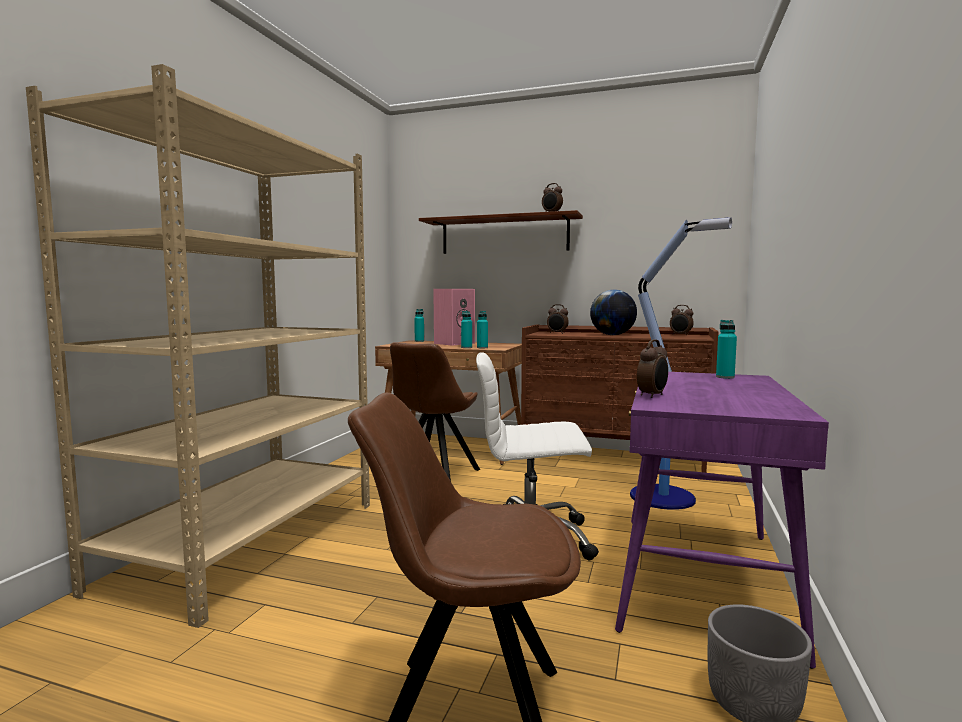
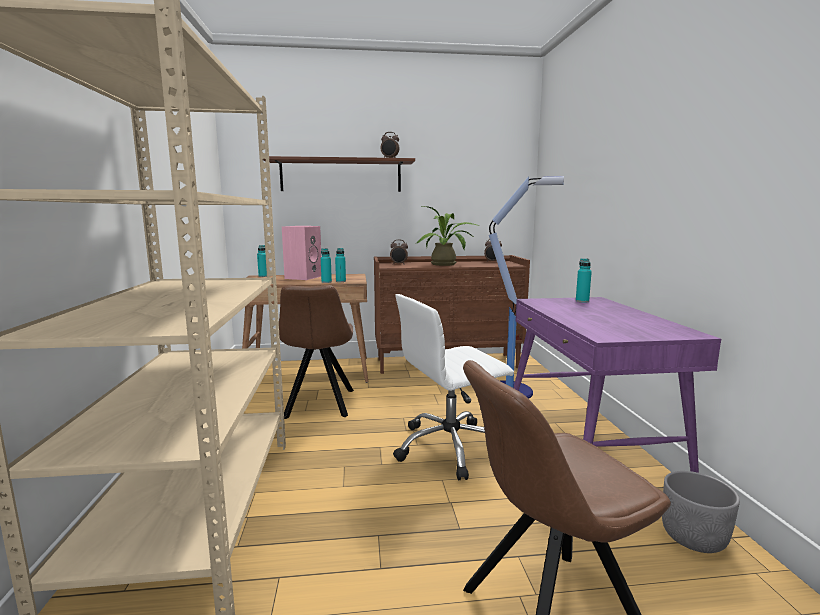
camera: 25 degrees left, 5 degrees up
globe [590,290,637,335] -> potted plant [415,206,479,266]
alarm clock [637,340,668,398] -> none

